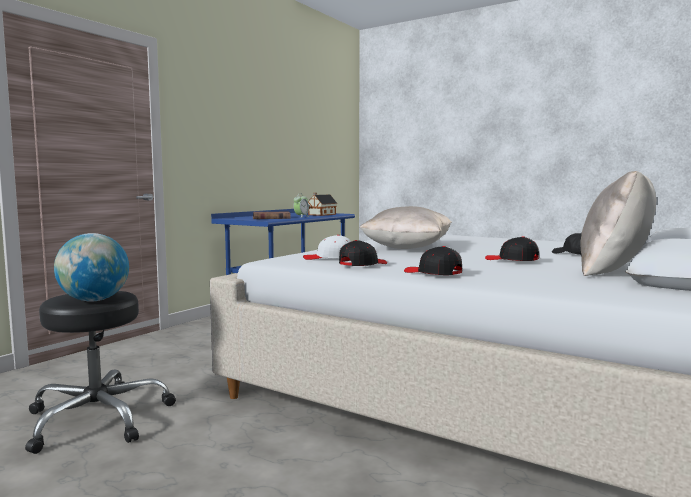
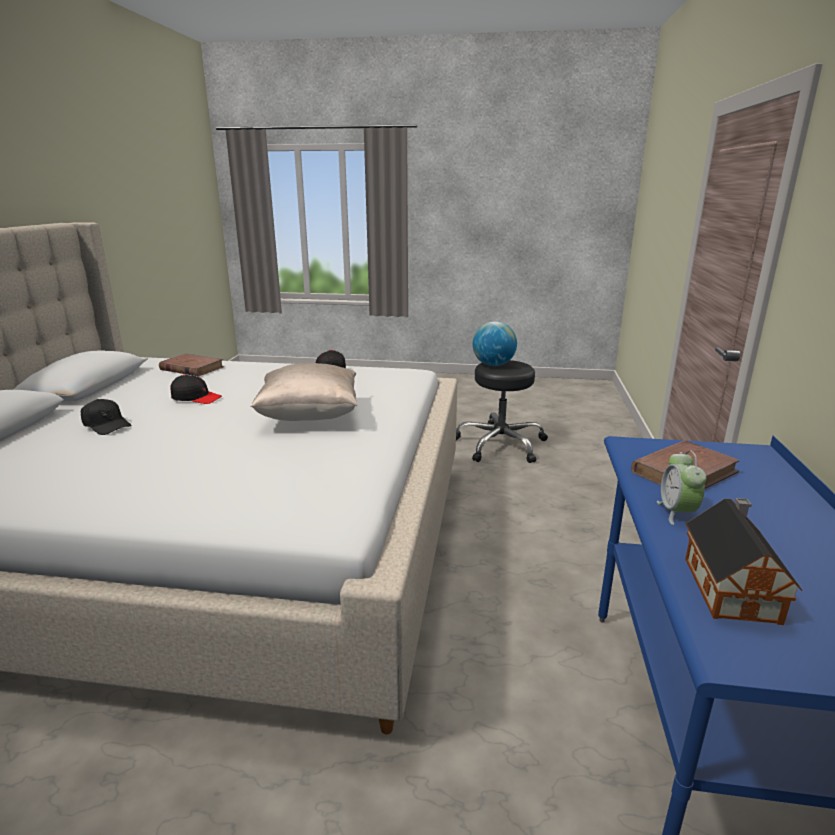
camera: 155 degrees right, 15 degrees up
white cap [303,235,351,260] -> none
black cap [404,246,462,275] -> none
beige pillow [580,171,656,276] -> none
none -> brown book [159,354,224,376]

